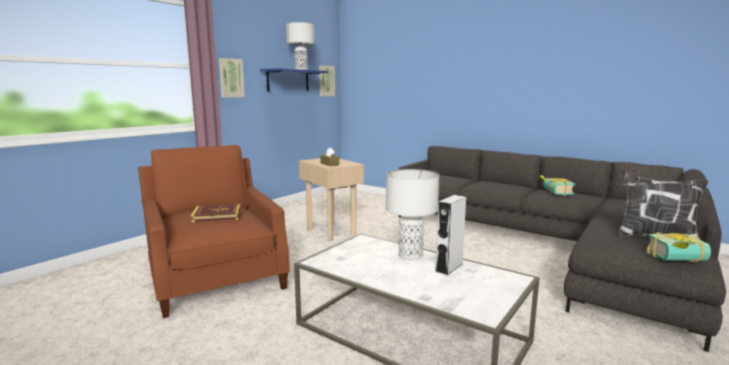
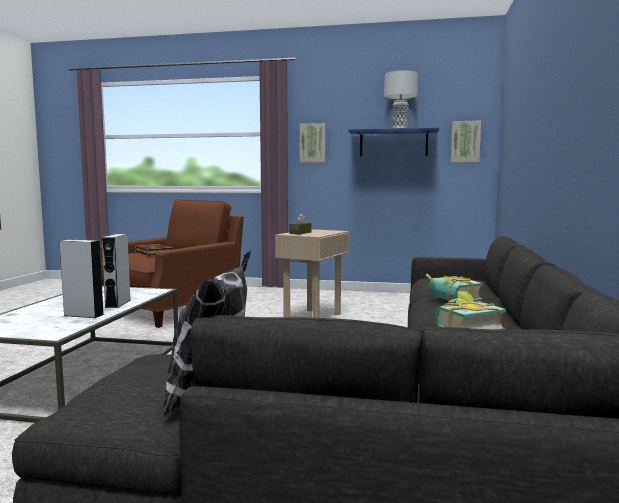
camera: 65 degrees right, 5 degrees down
white table lamp [386,169,439,259] -> grey speaker [101,234,131,308]
book [646,232,711,262] -> book moved to [426,273,483,303]

